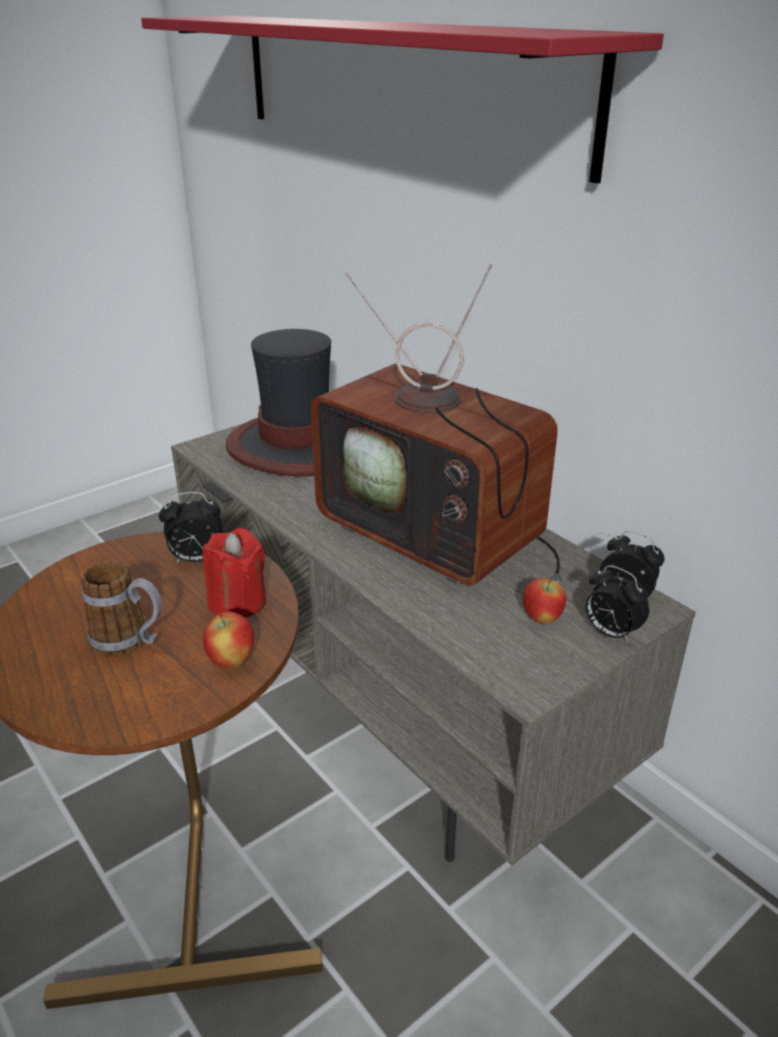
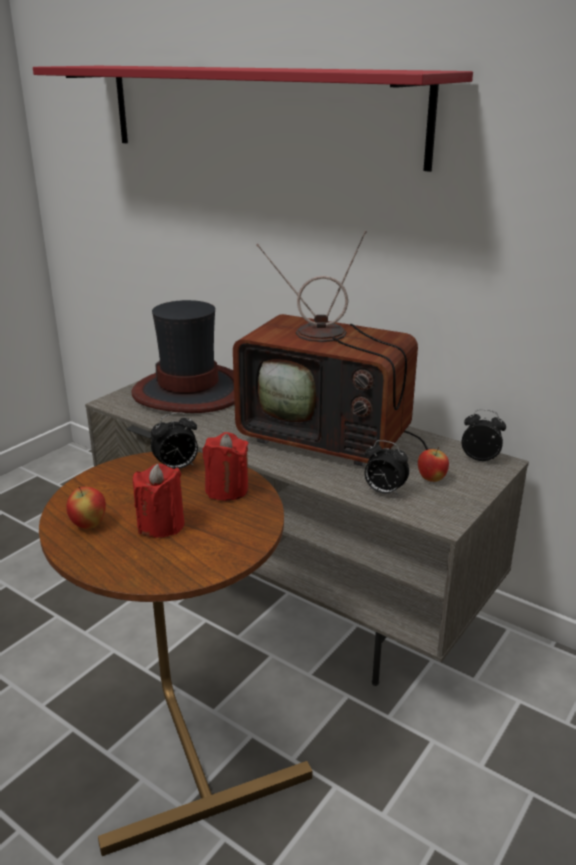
camera: 15 degrees left, 5 degrees down
mug [81,561,162,656] -> red candle [133,464,185,538]
apple [203,611,254,668] -> apple moved to [66,487,106,529]
alarm clock [585,565,649,644] -> alarm clock moved to [364,440,409,496]

